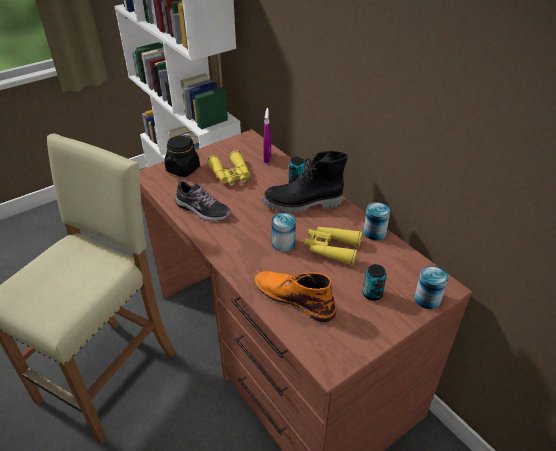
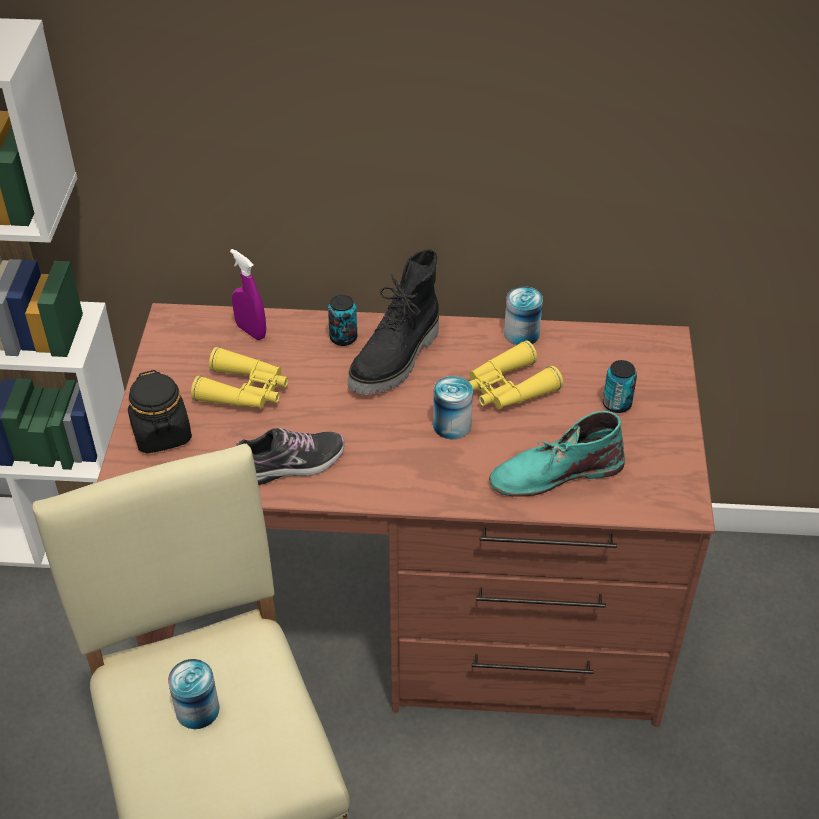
camera: 50 degrees left, 5 degrees up
orange boot [255,271,336,322] -> turquoise boot [489,411,625,497]
can [414,266,448,309] -> can moved to [168,659,219,729]

